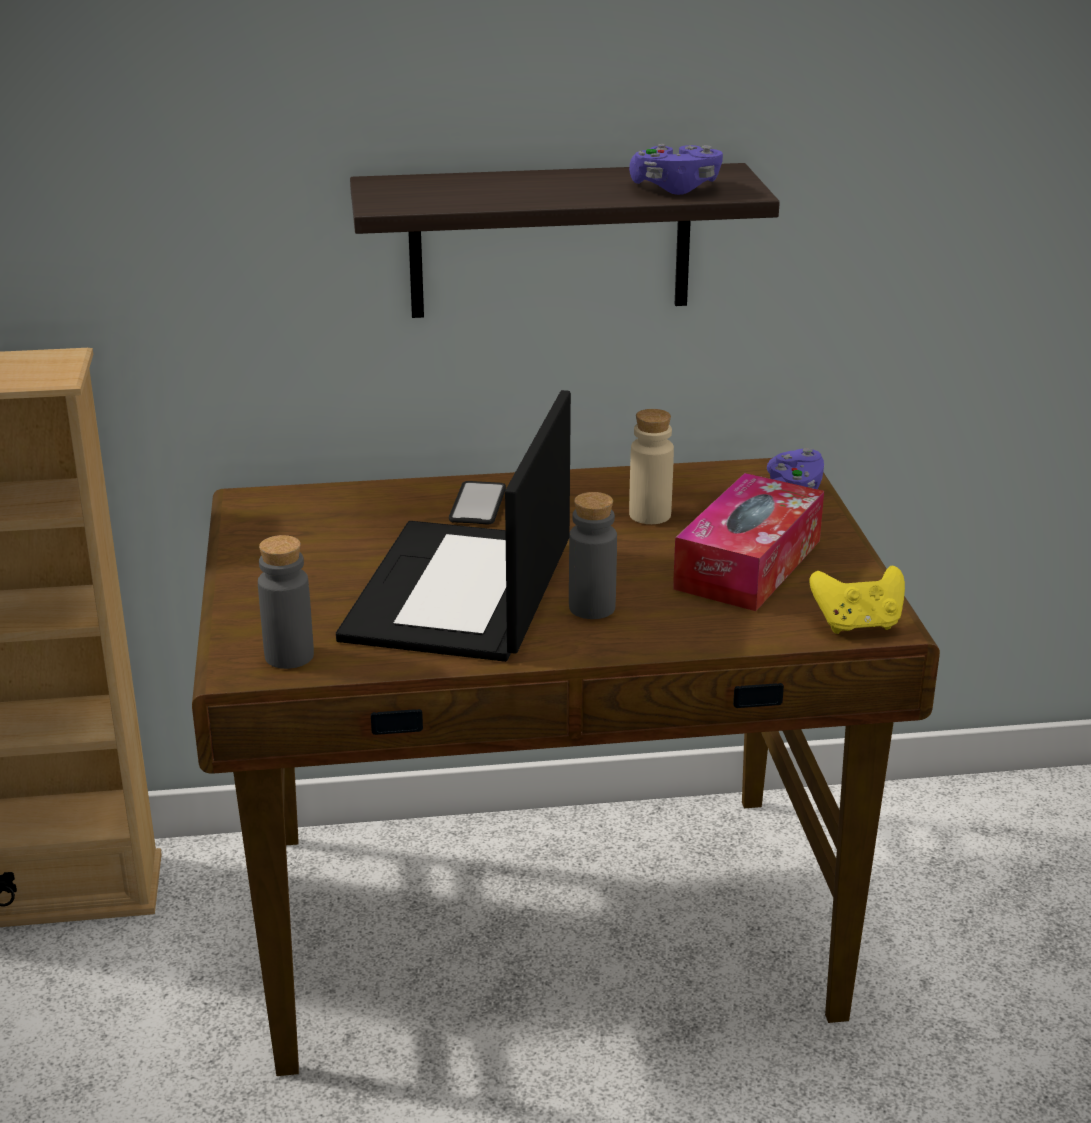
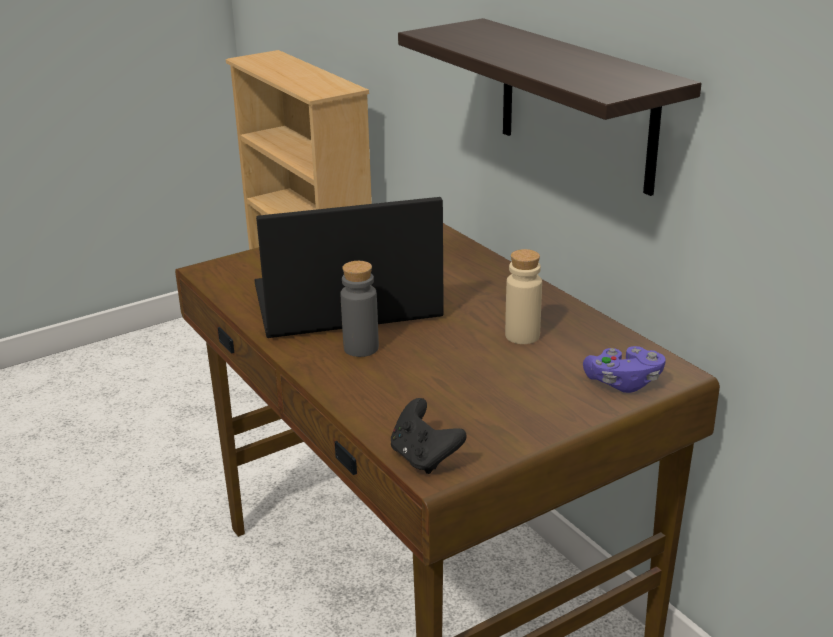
camera: 65 degrees right, 0 degrees up
grey bottle [258,535,314,669] -> none
phone [449,481,506,525] -> none
purple game controller [629,144,723,195] -> none
tissue box [673,473,824,611] -> none
yellow game controller [809,565,905,634] -> black game controller [391,398,467,474]

